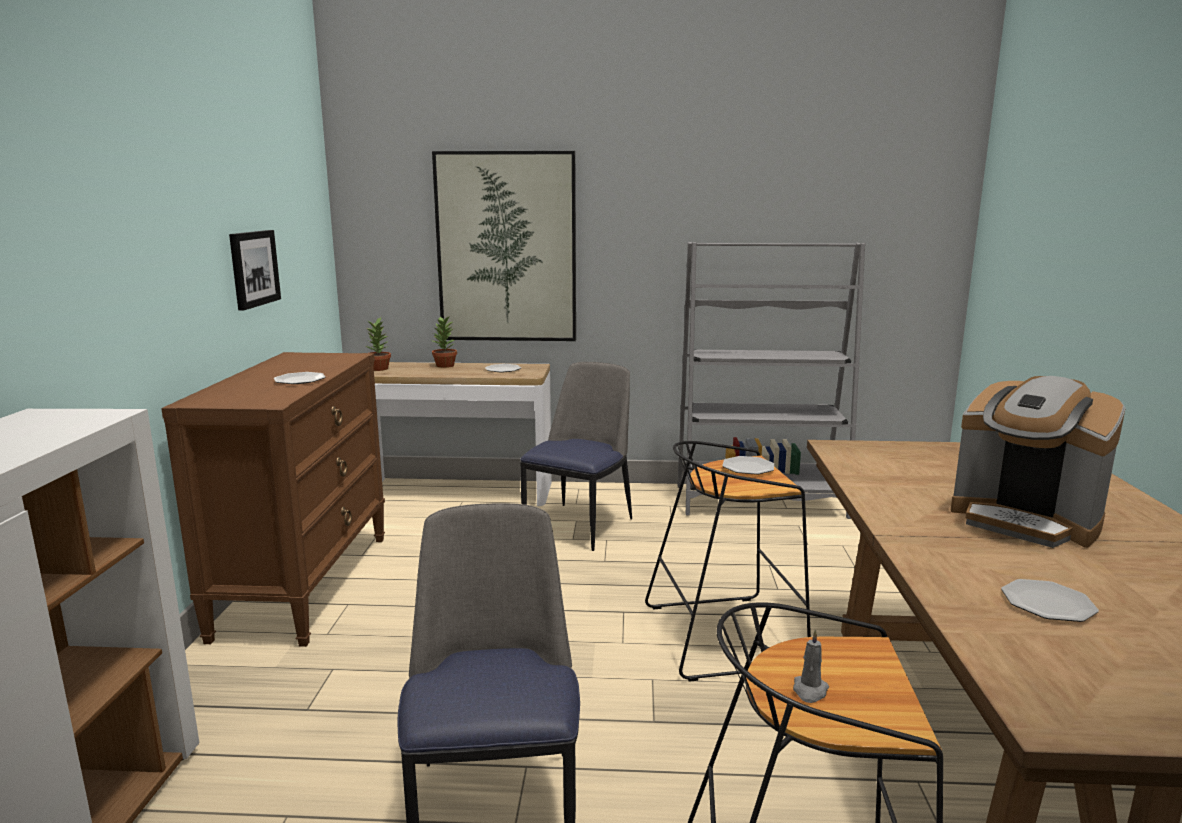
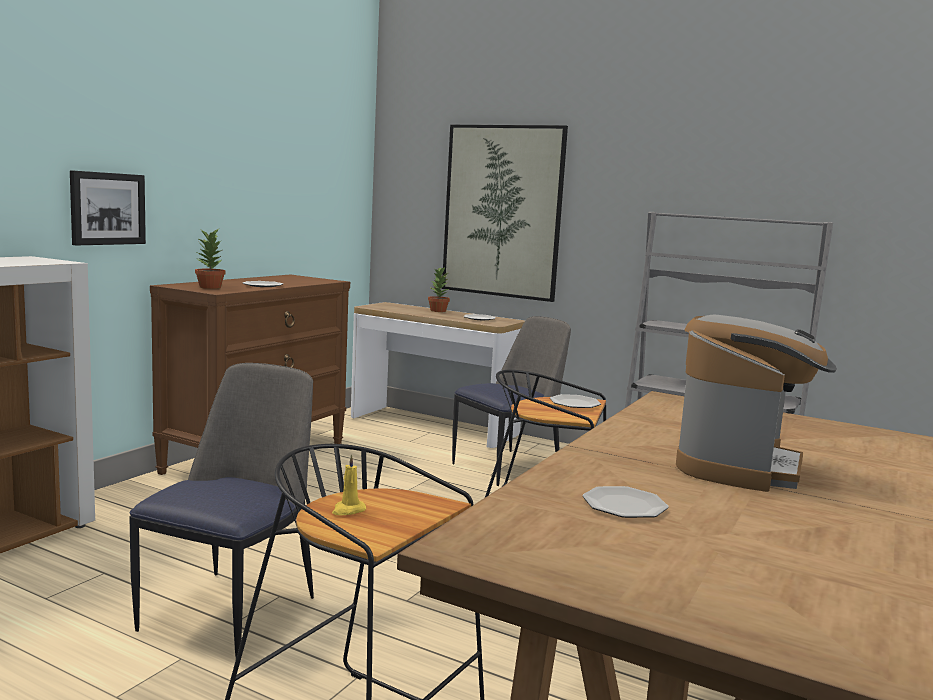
camera: 25 degrees right, 5 degrees down
picture [229,230,281,310] -> picture moved to [70,170,146,245]
potted plant [366,318,391,371] -> potted plant moved to [195,229,225,289]
grey candle [793,630,829,703] -> yellow candle [332,454,366,516]
coffee machine [951,376,1125,548] -> coffee machine turned 135 degrees counterclockwise [676,315,837,492]

